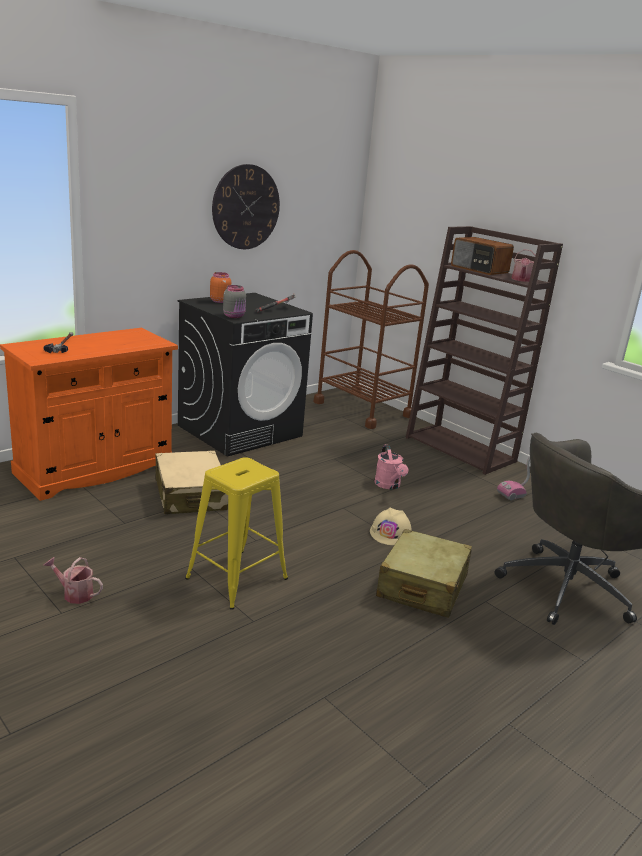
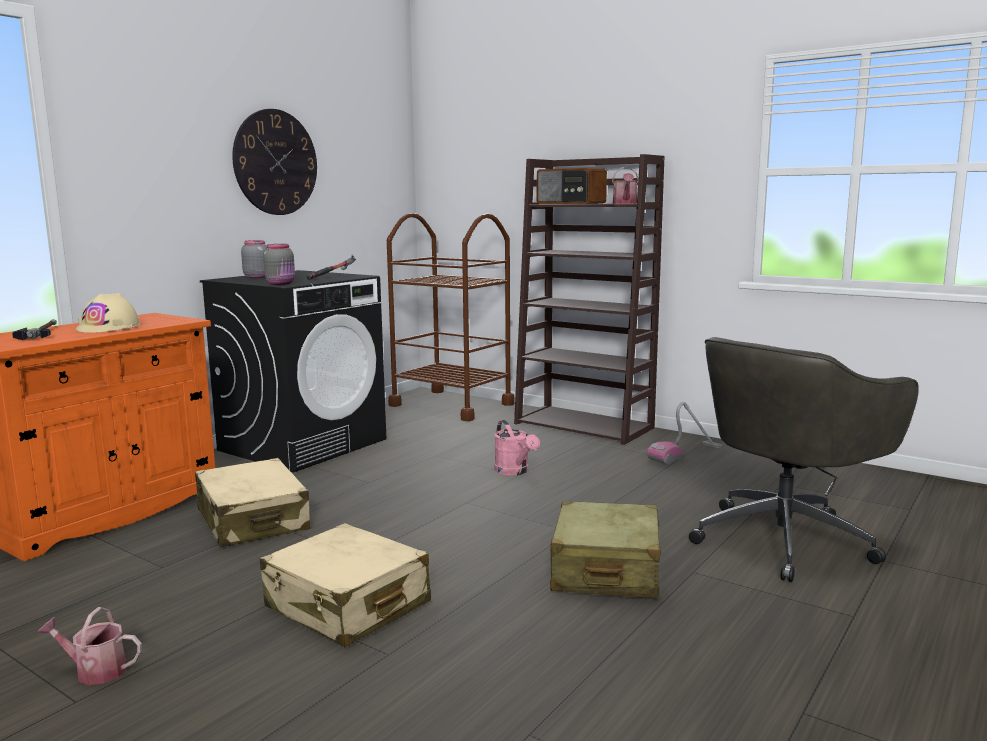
camera: 10 degrees left, 10 degrees down
yellow stool [185,457,288,610] -> beige suitcase [260,523,431,647]
orange jar [210,272,231,303] -> grey jar [241,240,267,278]
beige hard hat [370,507,412,545] -> beige hard hat moved to [76,293,140,333]

